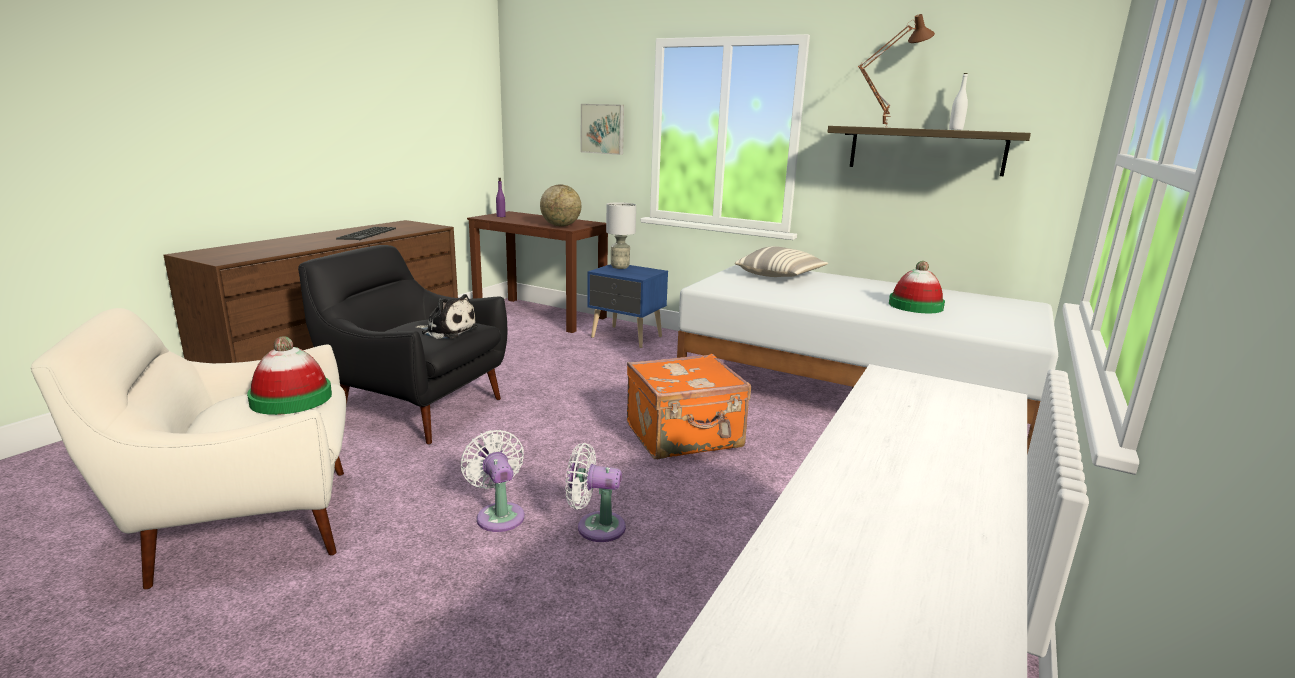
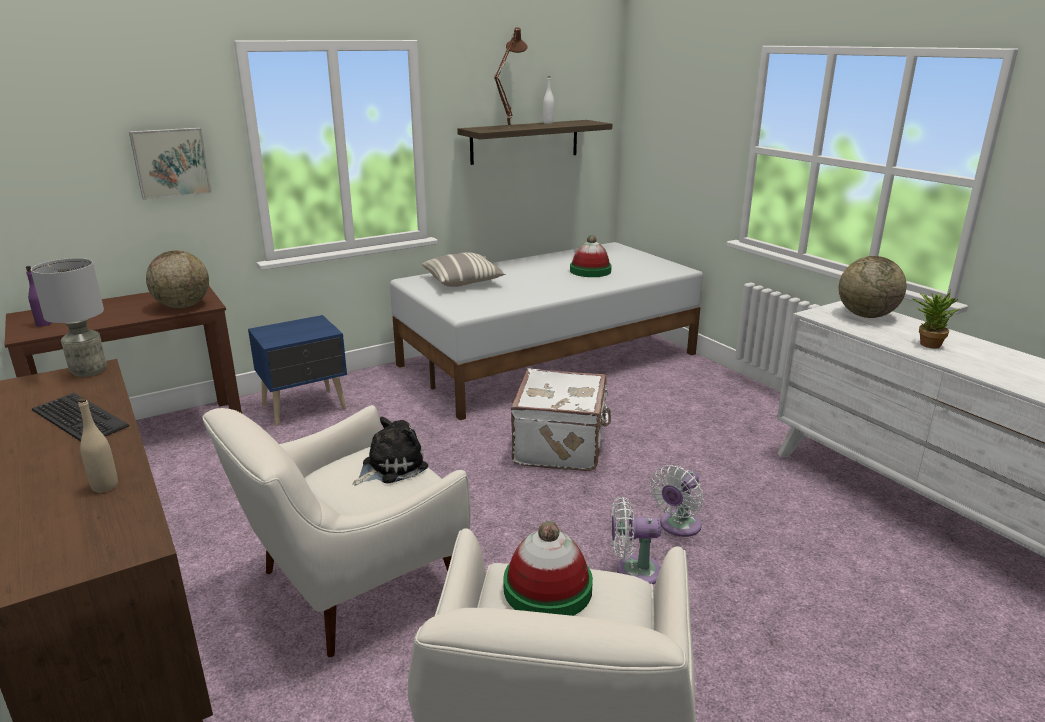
camera: 60 degrees left, 5 degrees up
black armchair [298,245,507,445] -> white armchair [202,405,471,657]
grey table lamp [606,202,636,269] -> grey table lamp moved to [31,258,106,377]
orange suitcase [627,354,751,459] -> white suitcase [511,368,611,471]
none -> beige bottle [78,398,118,493]
none -> globe [839,256,906,318]
none -> potted plant [912,288,960,348]

